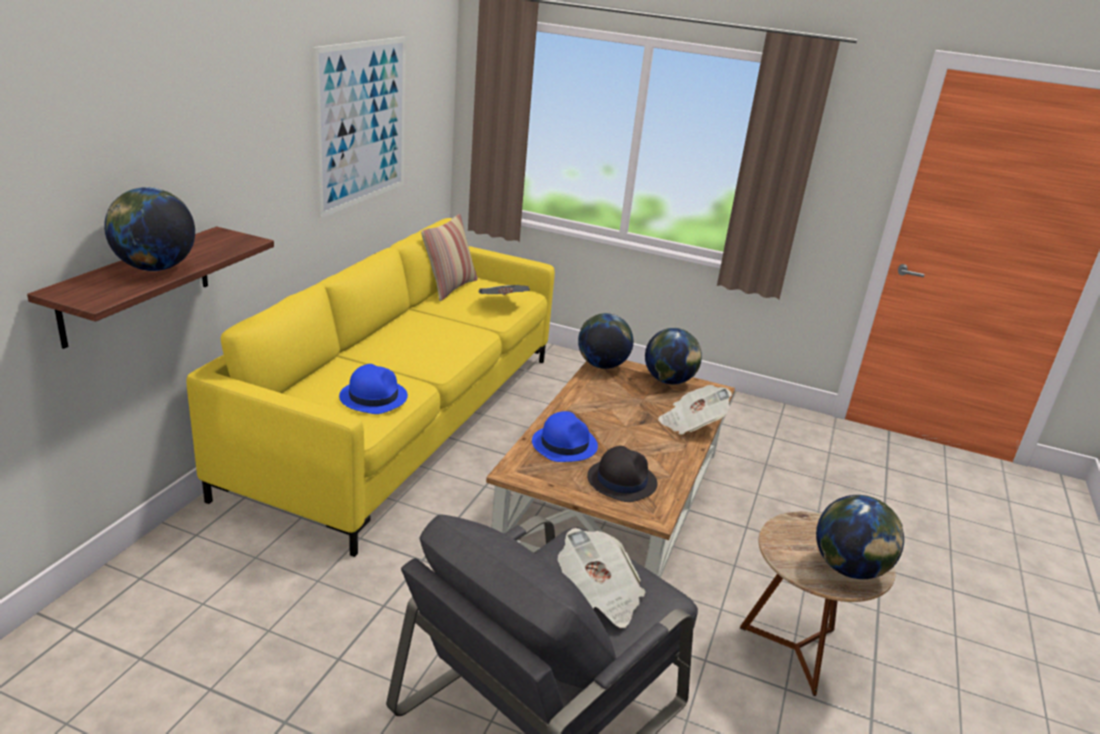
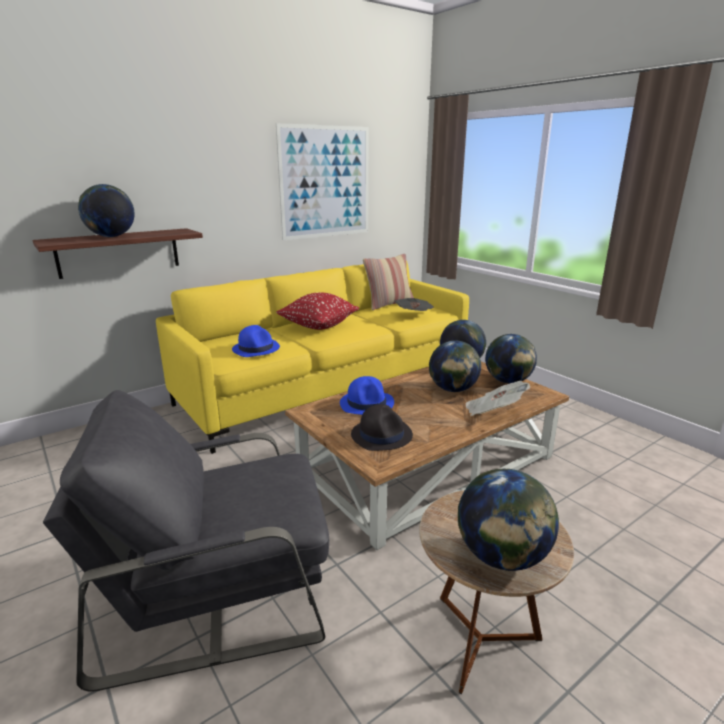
camera: 35 degrees right, 5 degrees down
newspaper [558,528,646,628] -> none
none -> red pillow [276,293,359,330]
none -> globe [429,340,481,392]

